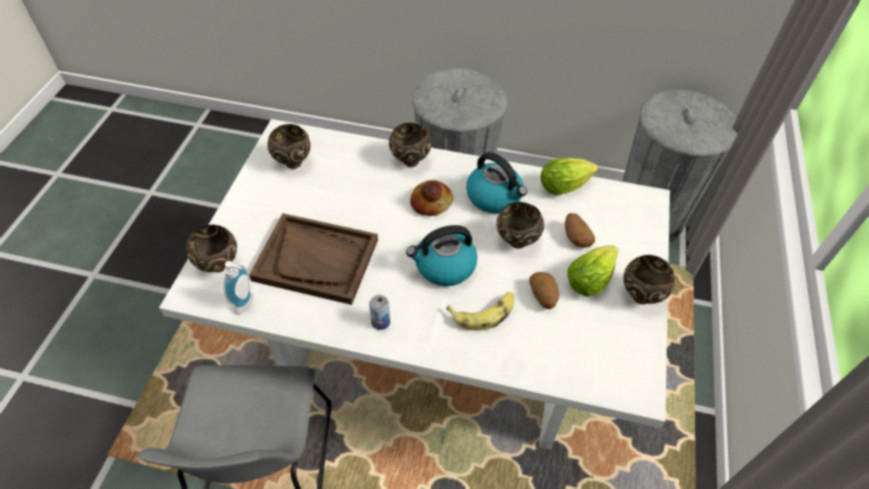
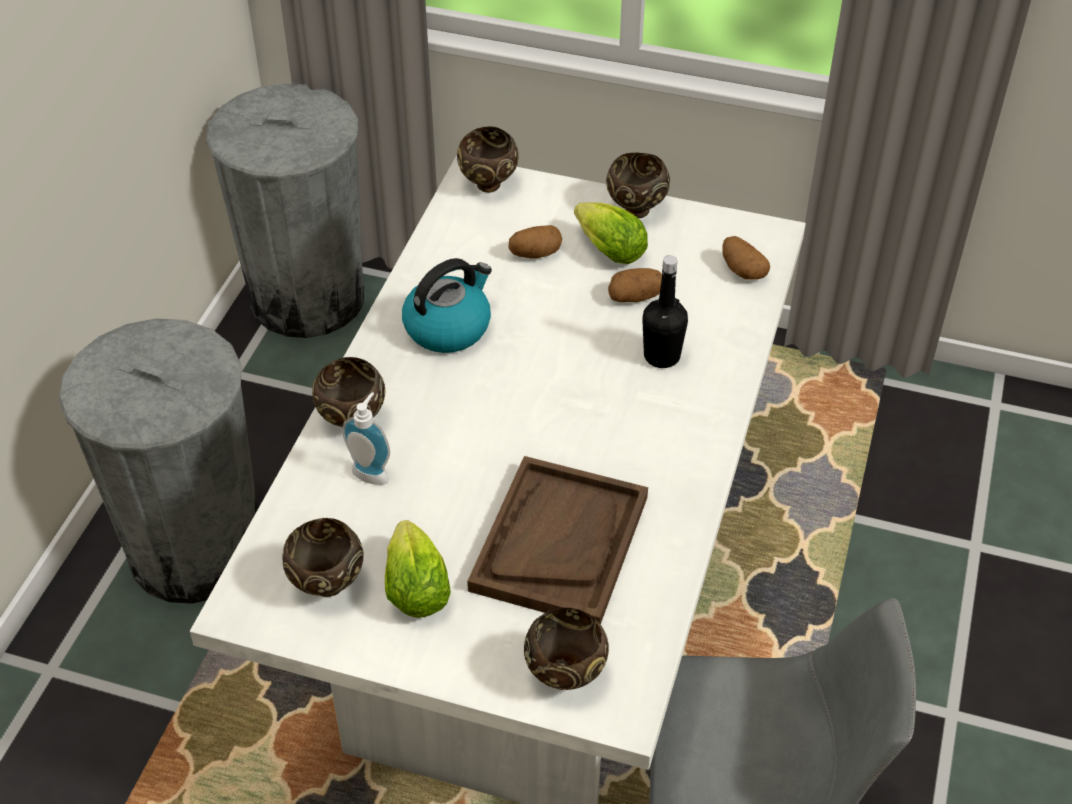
camera: 85 degrees left, 5 degrees down
soap dispenser [223,261,254,315] -> soap dispenser moved to [342,392,390,485]
can [369,295,390,330] -> none
kettle [406,225,477,286] -> none
bread [410,180,453,216] -> none
banana [446,292,514,330] -> black bottle [642,255,688,368]
brown bowl [497,202,544,249] -> brown bowl moved to [457,126,519,193]
lettuce [541,158,598,195] -> lettuce moved to [385,520,451,618]
none -> potato [722,236,770,280]

